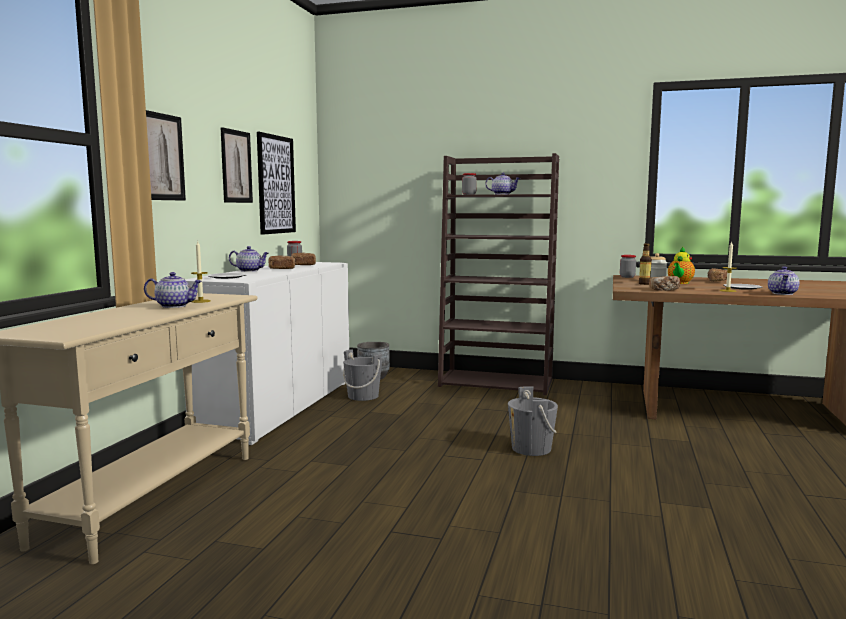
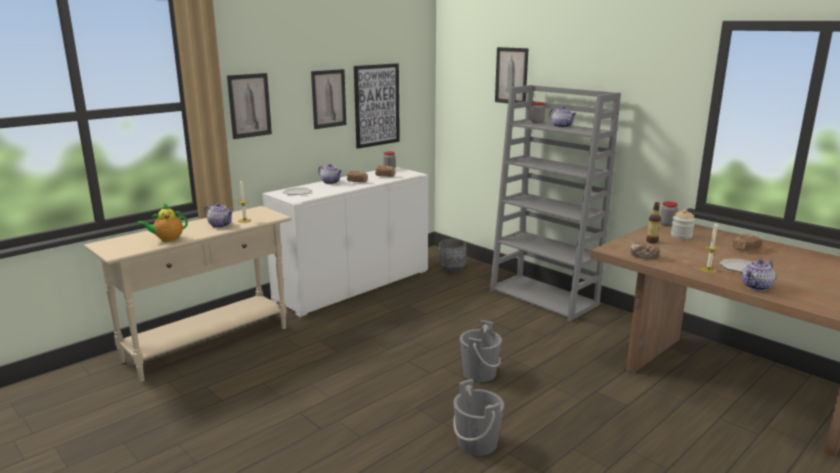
camera: 30 degrees right, 10 degrees up
grey bucket [343,349,382,401] -> grey bucket moved to [453,379,504,456]
brown bookcase [438,153,559,395] -> grey bookcase [490,85,621,321]
teapot [668,246,695,284] -> teapot moved to [137,203,188,242]
none -> picture [495,47,529,103]

